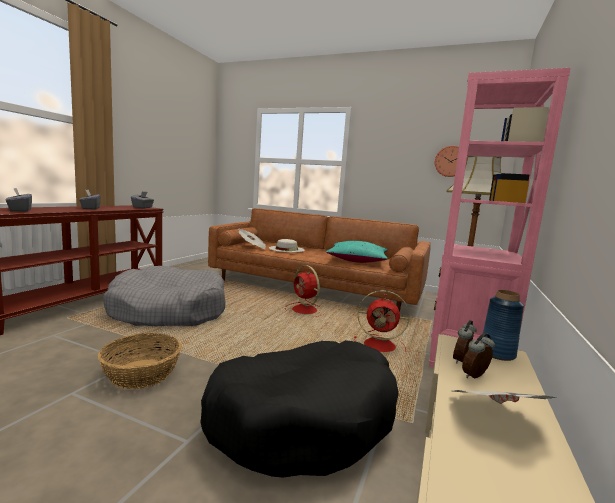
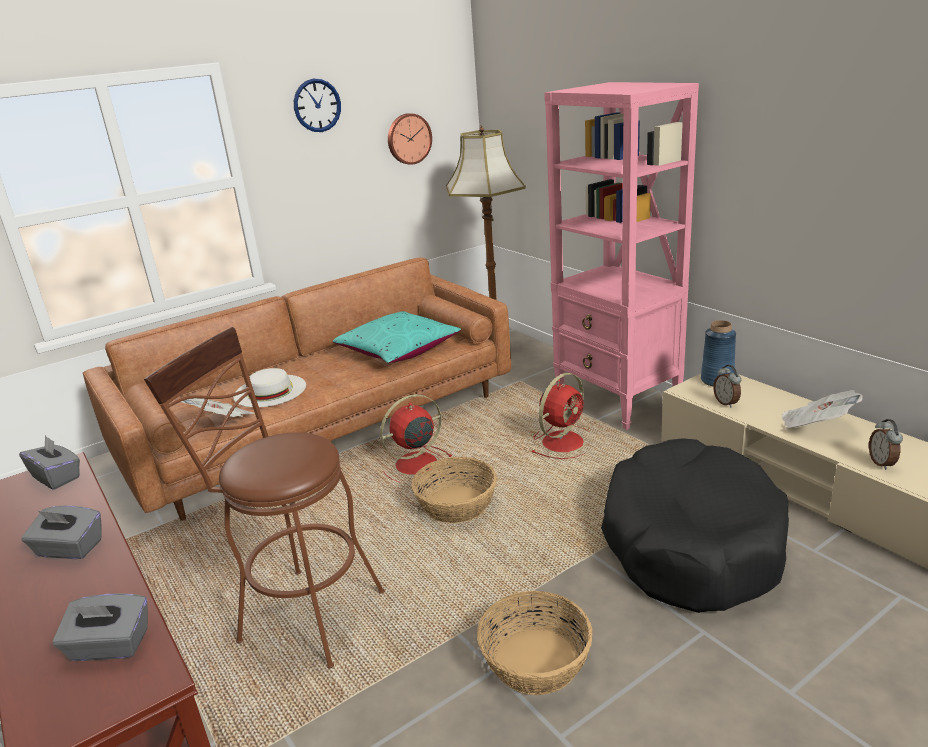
camera: 55 degrees left, 15 degrees up
grey dog bed [103,266,226,326] -> brown stool [144,327,385,668]
red fan [285,265,321,317] -> red fan turned 150 degrees clockwise [380,394,452,482]
alarm clock [462,333,495,378] -> alarm clock moved to [869,419,903,470]
none -> wall clock [294,79,341,132]
none -> basket [411,457,497,523]

